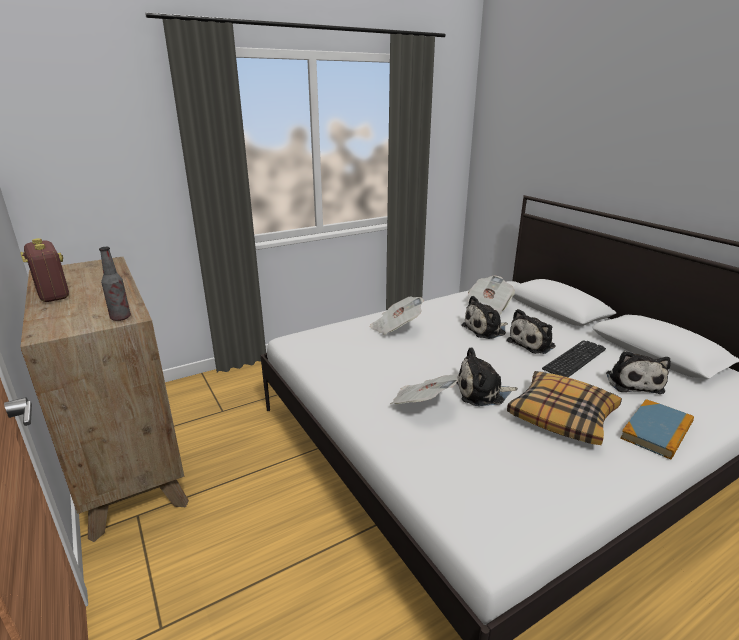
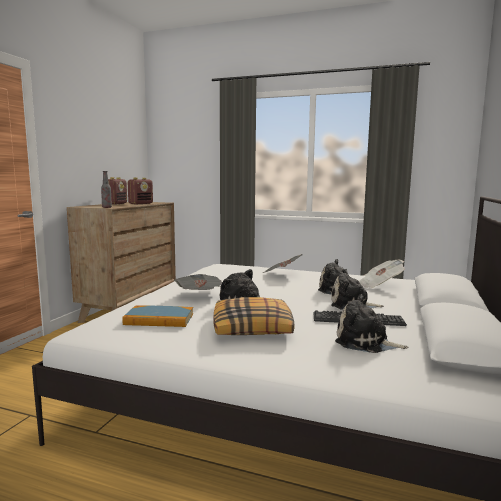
camera: 50 degrees right, 15 degrees down
plush toy [606,351,671,394] -> plush toy turned 60 degrees clockwise [335,294,409,353]
book [620,399,694,460] -> book moved to [122,305,193,327]
none -> radio [128,178,153,204]

